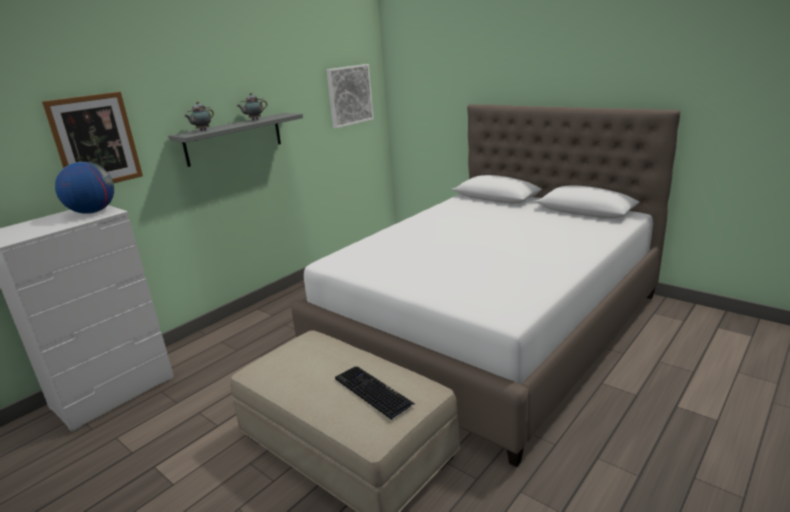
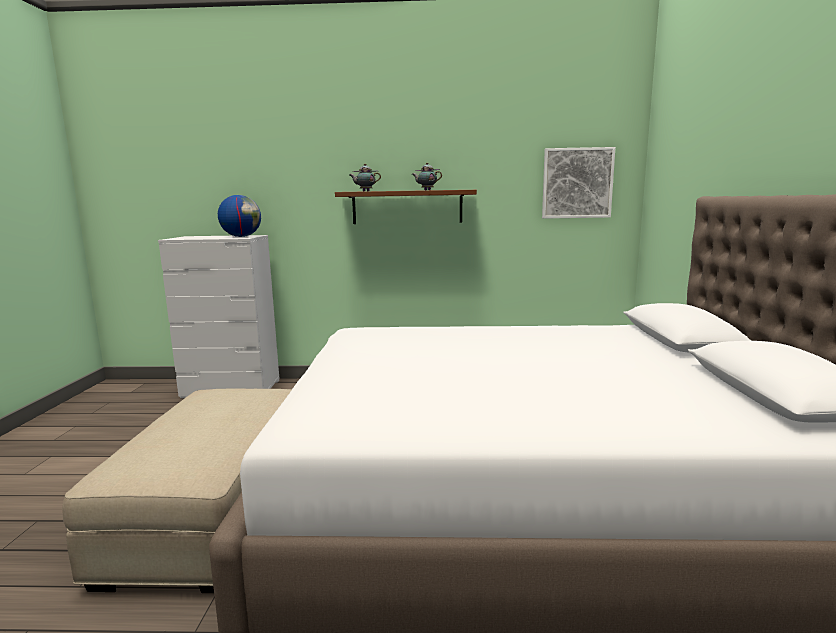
camera: 50 degrees right, 10 degrees down
picture [42,92,143,183] -> none
grey shelf [168,113,303,167] -> brown shelf [335,190,477,224]
keyboard [335,366,415,420] -> none

